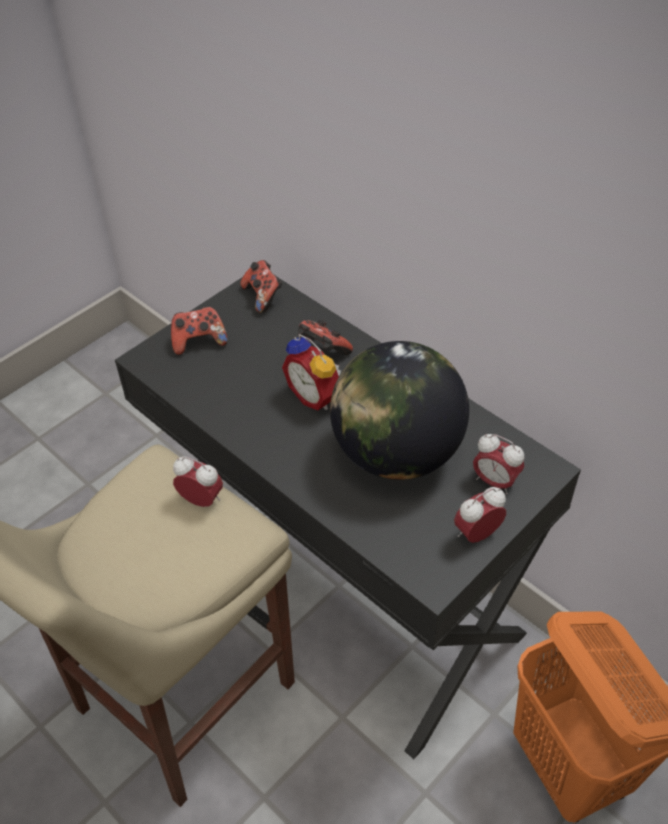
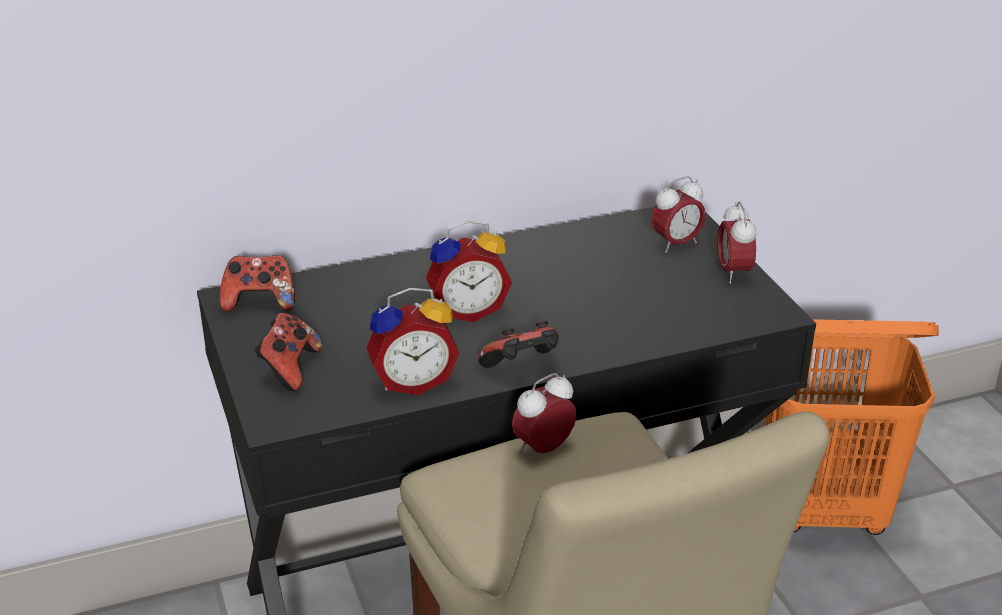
camera: 65 degrees left, 15 degrees down
game controller [298,320,353,355] -> game controller moved to [478,321,558,368]
globe [330,341,469,480] -> none
none -> alarm clock [367,288,459,395]

